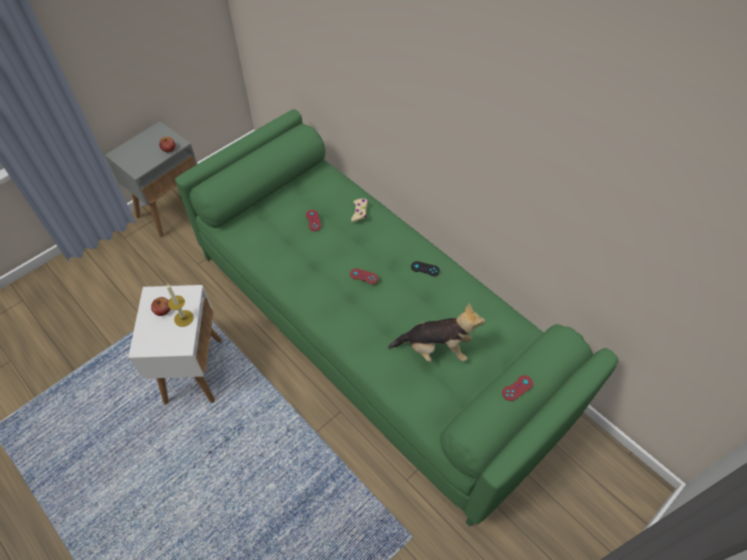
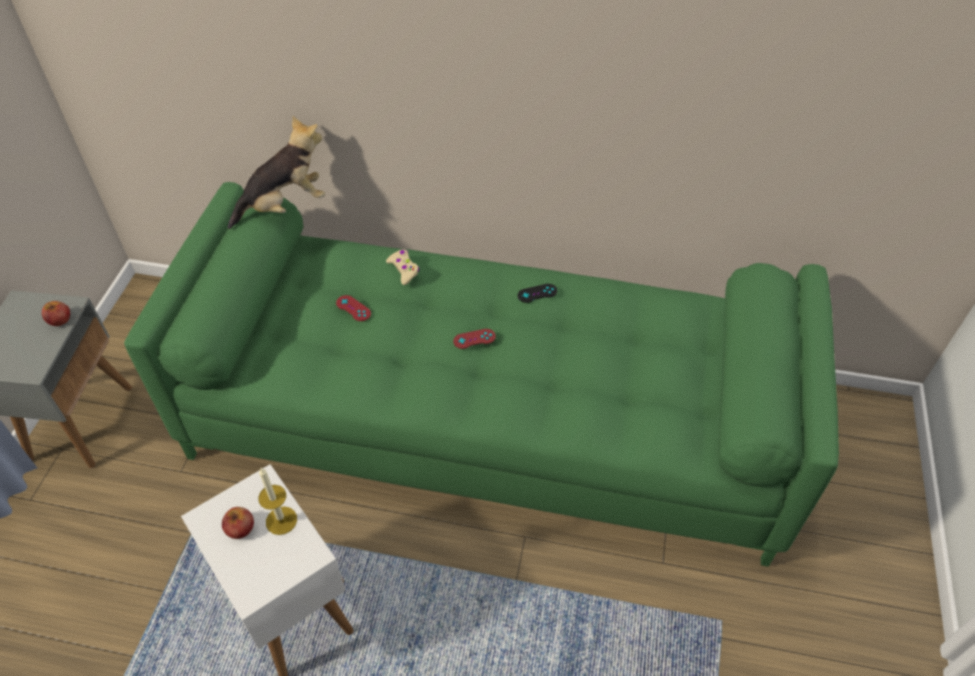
camera: 35 degrees left, 5 degrees down
plush toy [388,303,485,362] -> plush toy moved to [228,116,325,229]
red game controller [502,375,533,401] -> none

